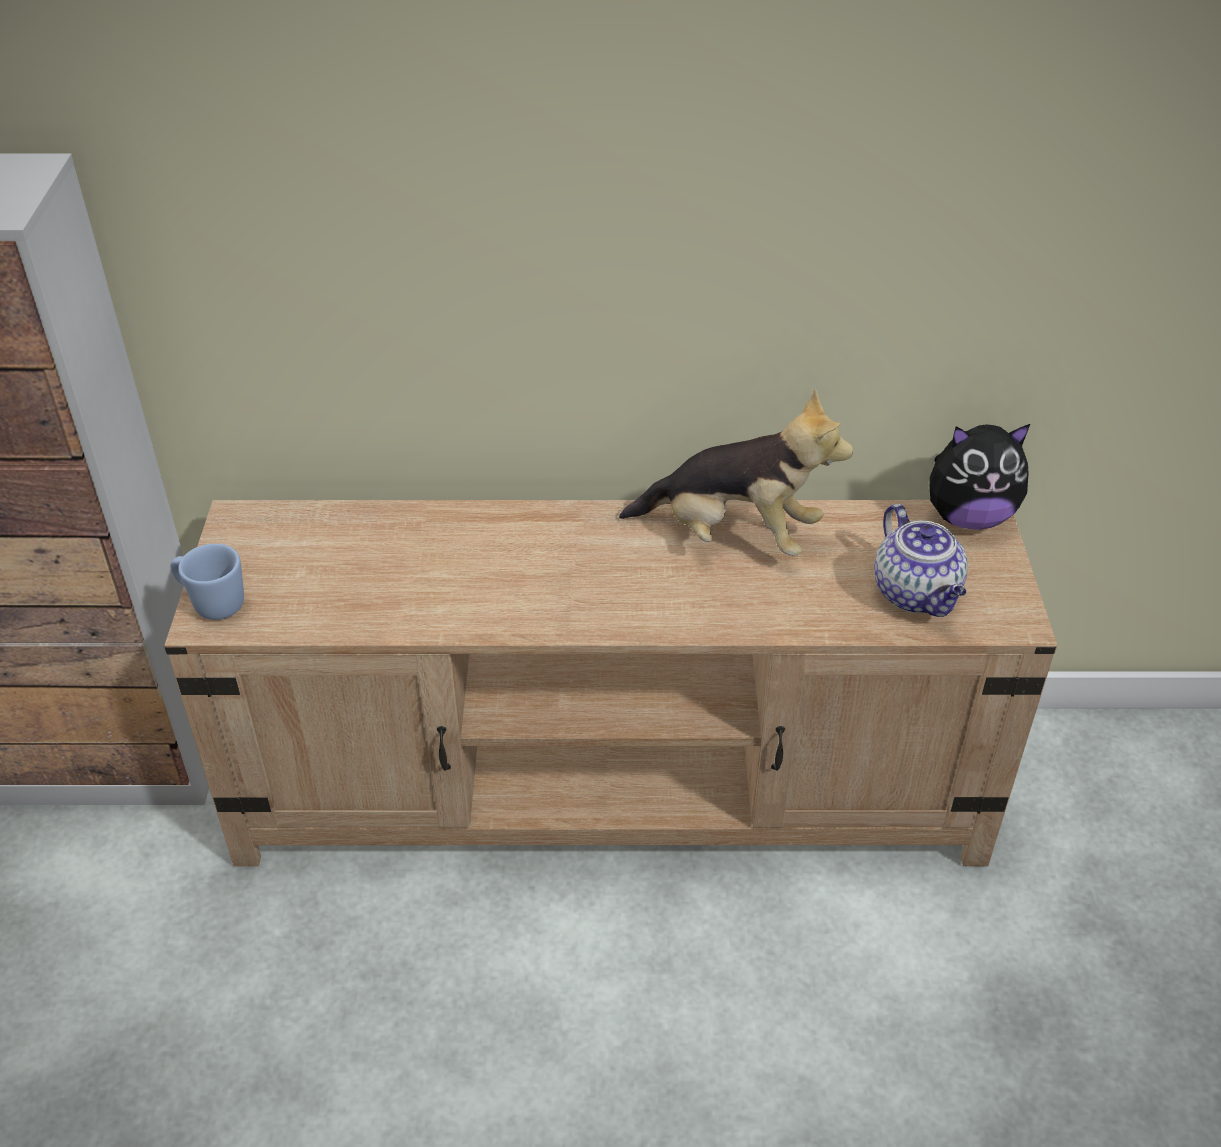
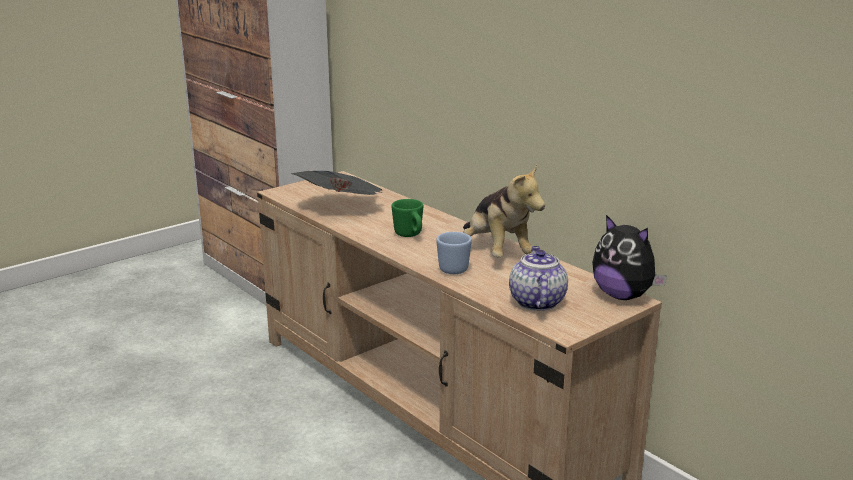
camera: 50 degrees right, 20 degrees down
blue mug [170,544,244,620] -> blue mug moved to [436,232,472,274]
teapot [874,504,968,617] -> teapot turned 150 degrees clockwise [509,246,568,311]
none -> newspaper [291,170,383,195]
none -> green mug [392,199,423,237]

